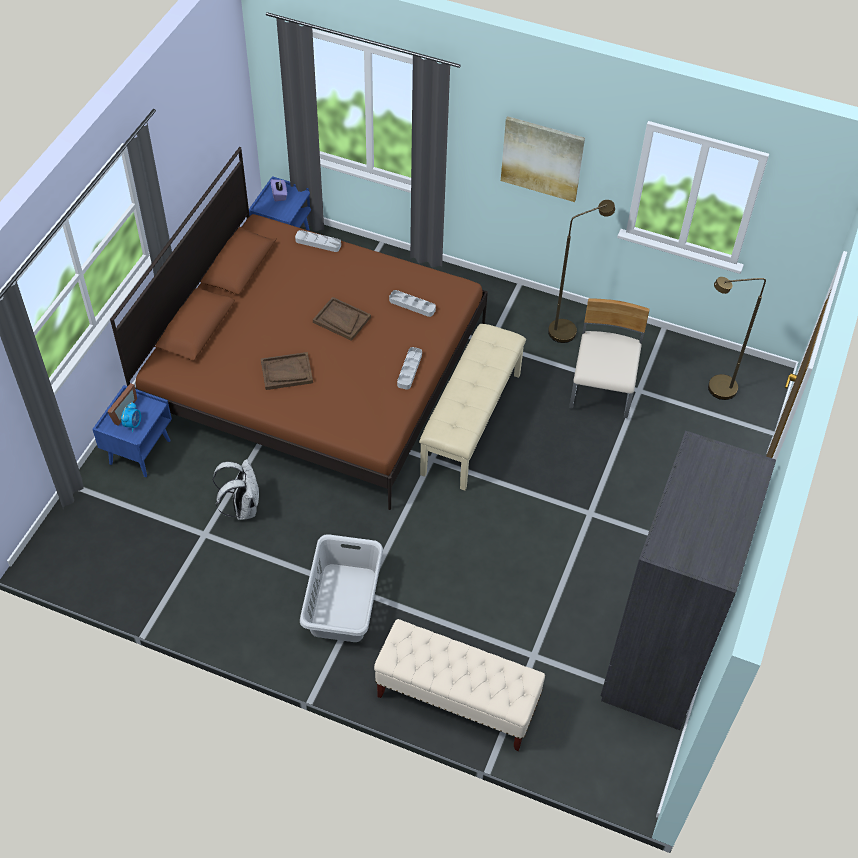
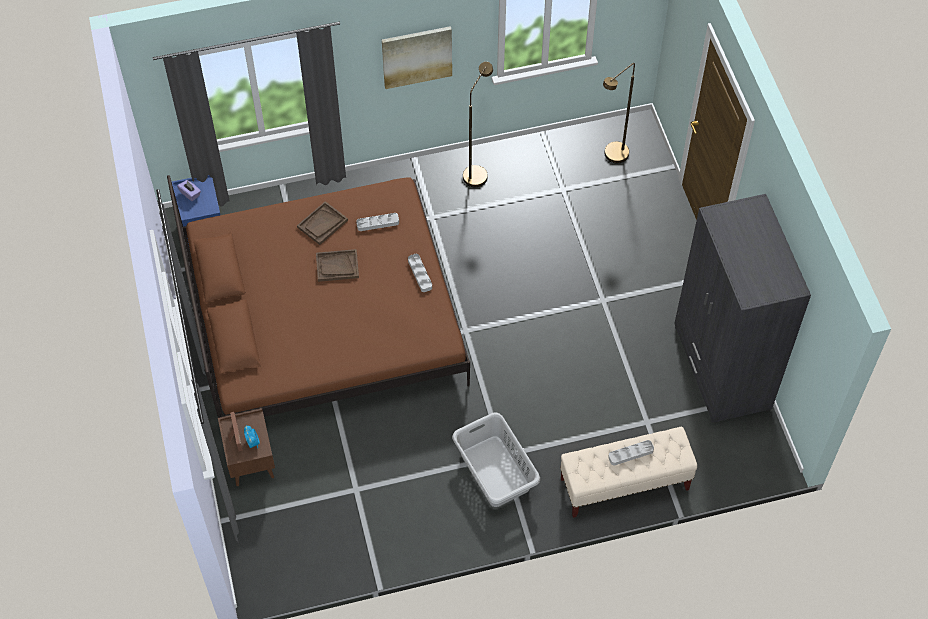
camera: 35 degrees left, 5 degrees up
blue nightstand [92,385,172,477] -> brown nightstand [218,408,275,486]
white backpack [213,459,259,520] -> none
brown tray [261,352,313,390] -> brown tray moved to [297,201,348,245]
grey tray [295,230,341,252] -> grey tray moved to [608,440,654,465]
beige bench [419,324,526,491] -> none
beige chair [569,298,650,418] -> none

